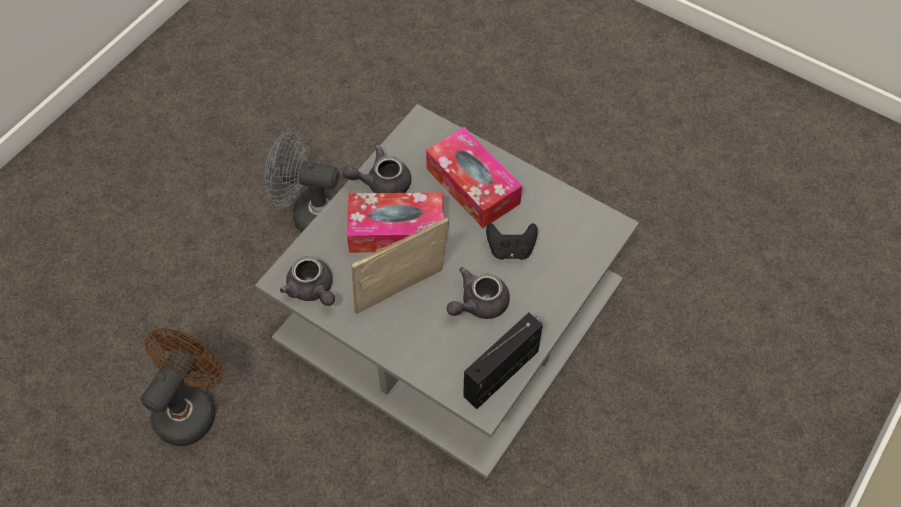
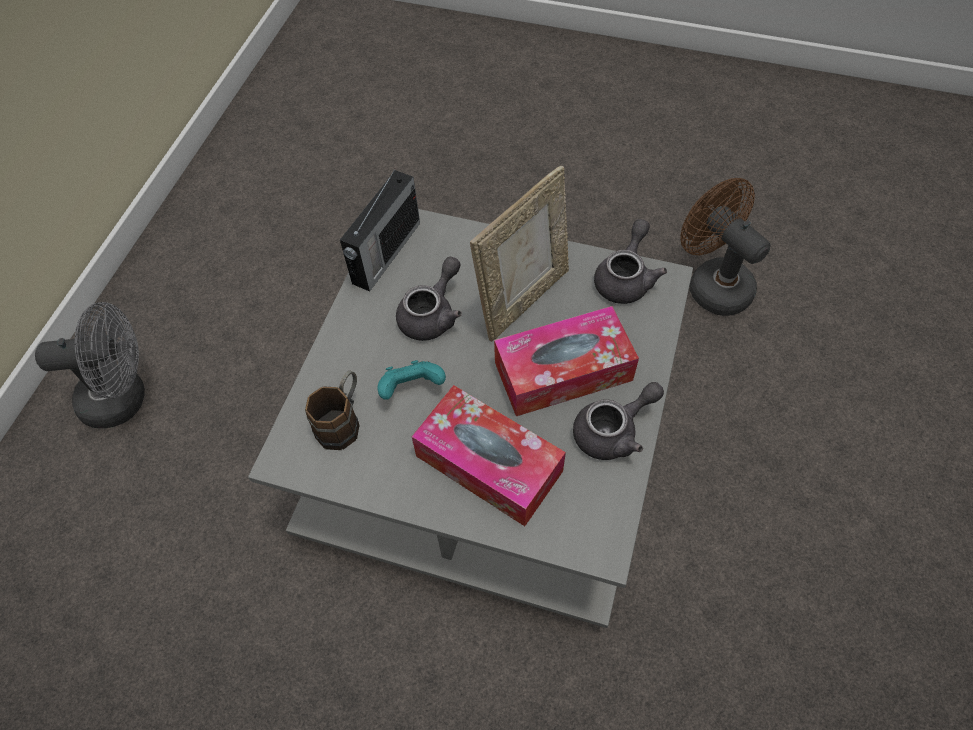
camera: 165 degrees right, 0 degrees up
brown fan [141,328,223,446] -> brown fan turned 135 degrees clockwise [680,178,771,316]
grey fan [264,132,339,233] -> grey fan moved to [35,302,145,428]
grey teapot [280,256,335,306] -> grey teapot turned 75 degrees clockwise [594,219,667,304]
black game controller [486,223,538,260] -> turquoise game controller [377,360,446,400]
none -> brown mug [305,371,360,450]

